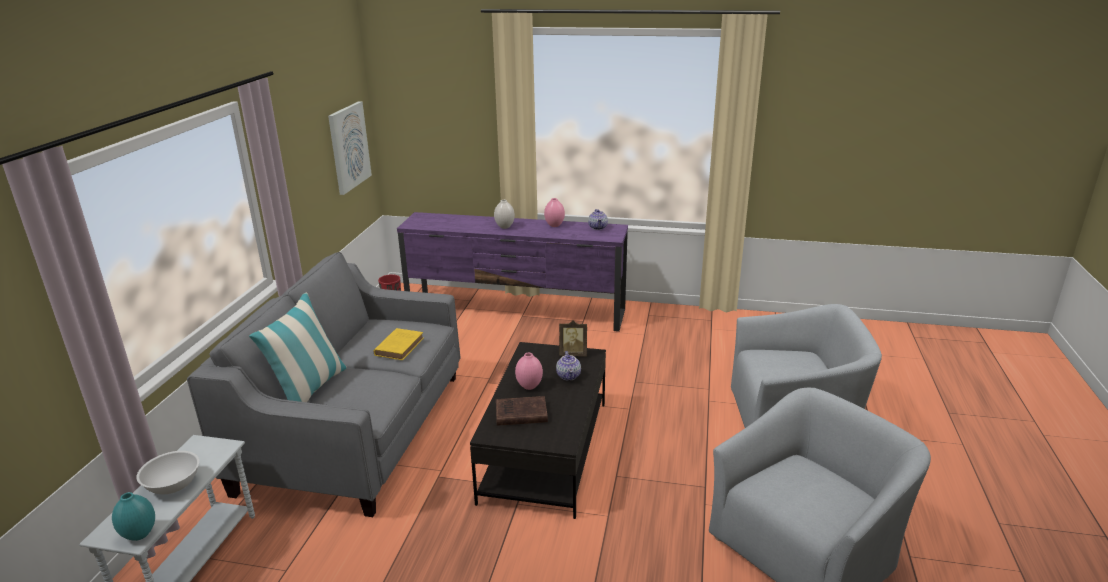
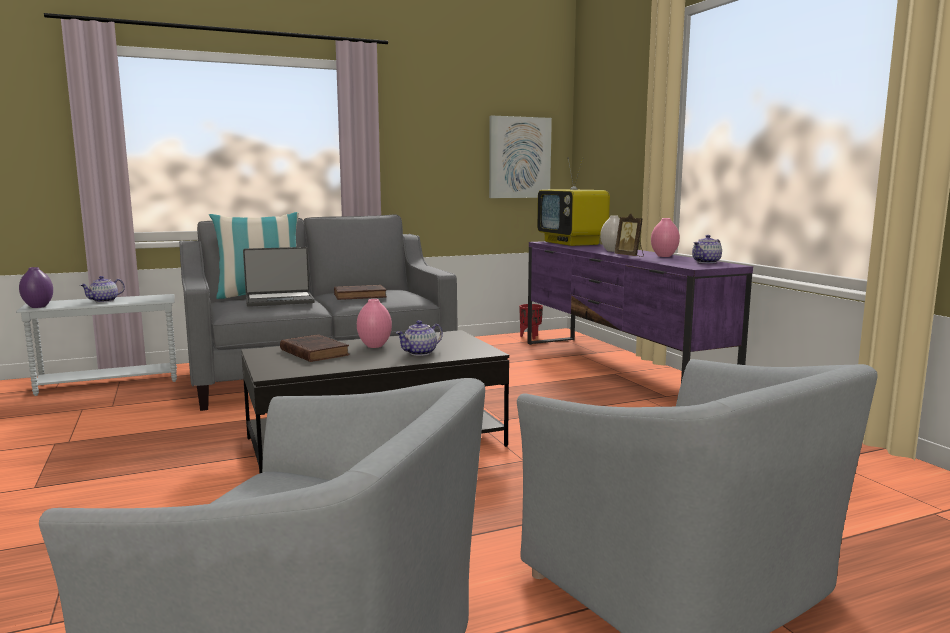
camera: 55 degrees right, 15 degrees down
turquoise vase [112,492,155,541] -> purple vase [19,267,53,308]
white bowl [136,451,199,494] -> teapot [80,276,125,303]
yellow book [374,328,424,360] -> brown book [334,285,387,300]
picture frame [559,320,587,356] -> picture frame moved to [615,214,644,257]
none -> laptop [243,247,315,307]
none -> television [537,157,610,246]

